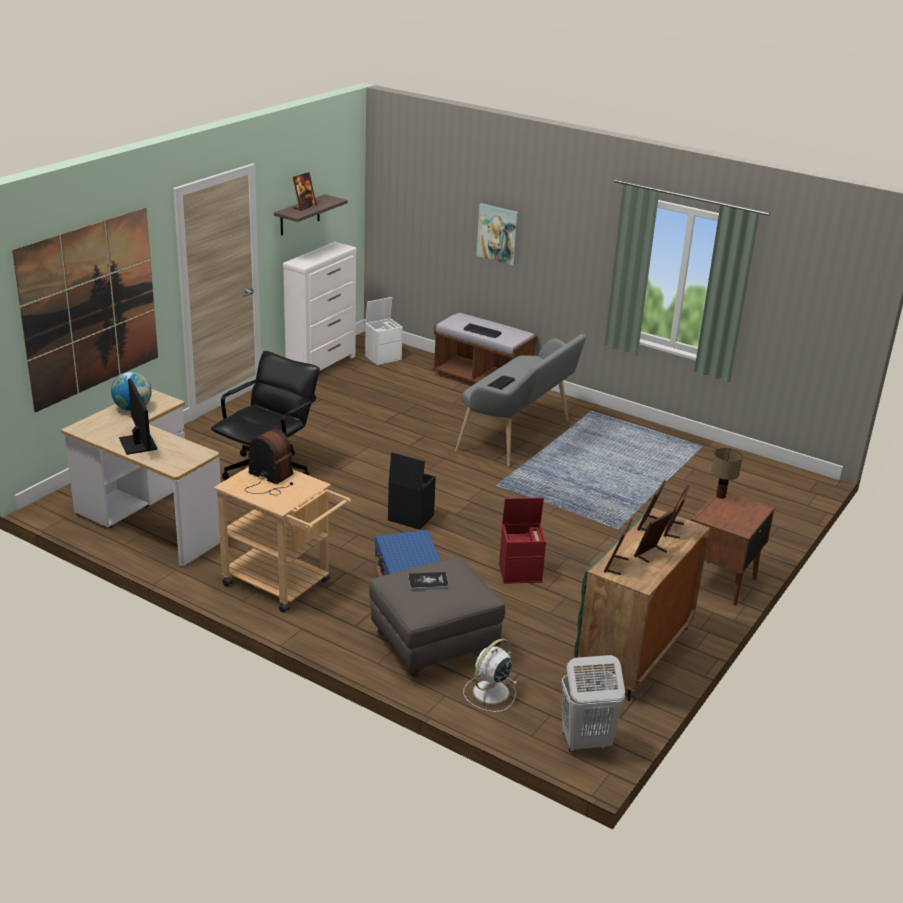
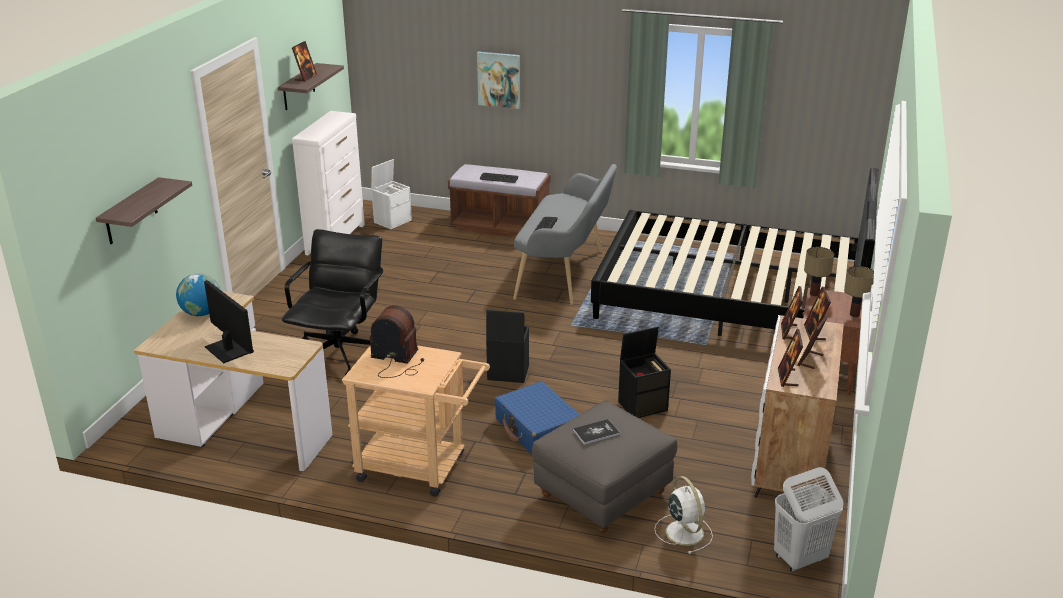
camera: 15 degrees left, 0 degrees up
picture [12,208,158,412] -> shelf [96,177,192,244]
white fan [463,639,517,712] -> white fan turned 135 degrees clockwise [655,476,713,554]
red storage box [499,498,546,584] -> black storage box [618,326,671,418]
green cabinet [574,508,710,701] -> white cabinet [751,315,844,498]
none -> black bed [591,168,879,336]
none -> table lamp [844,266,874,317]

